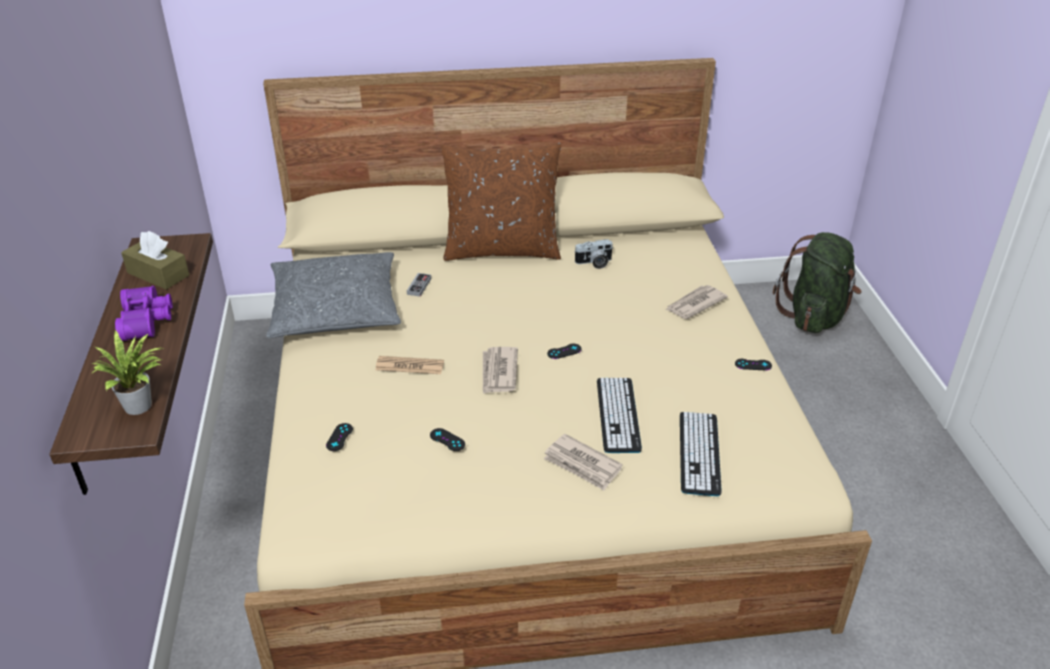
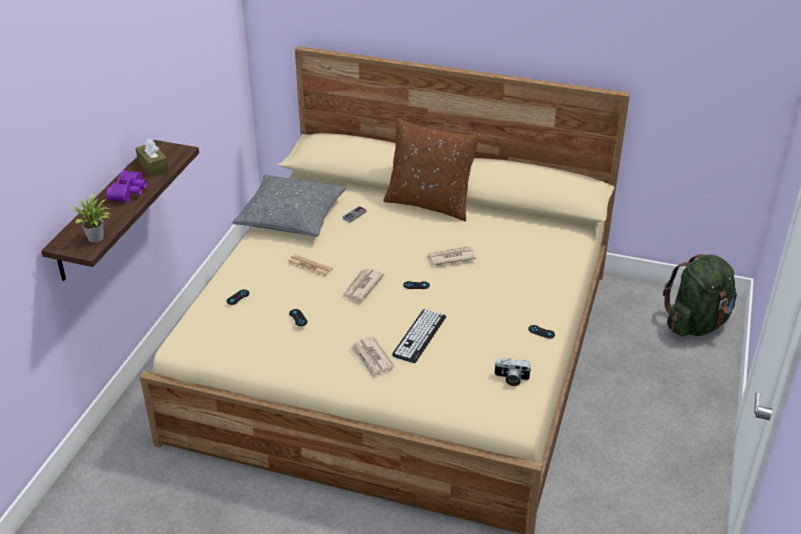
camera: 25 degrees right, 0 degrees up
camera [574,239,612,269] -> camera moved to [494,358,532,386]
newspaper [665,285,728,319] -> newspaper moved to [427,246,476,265]
keyboard [680,412,722,496] -> none

